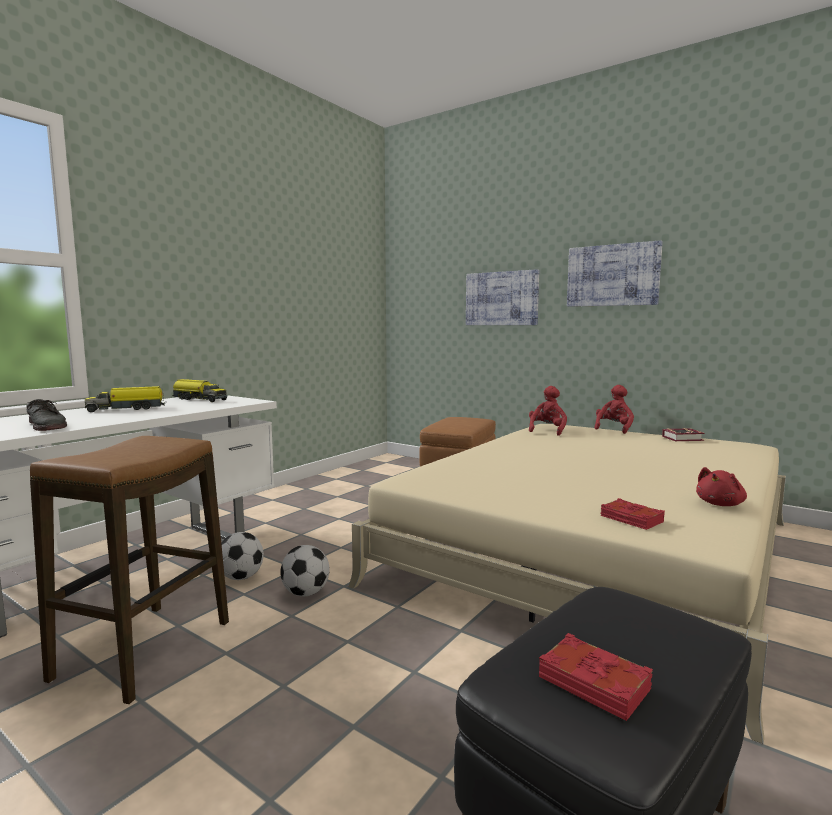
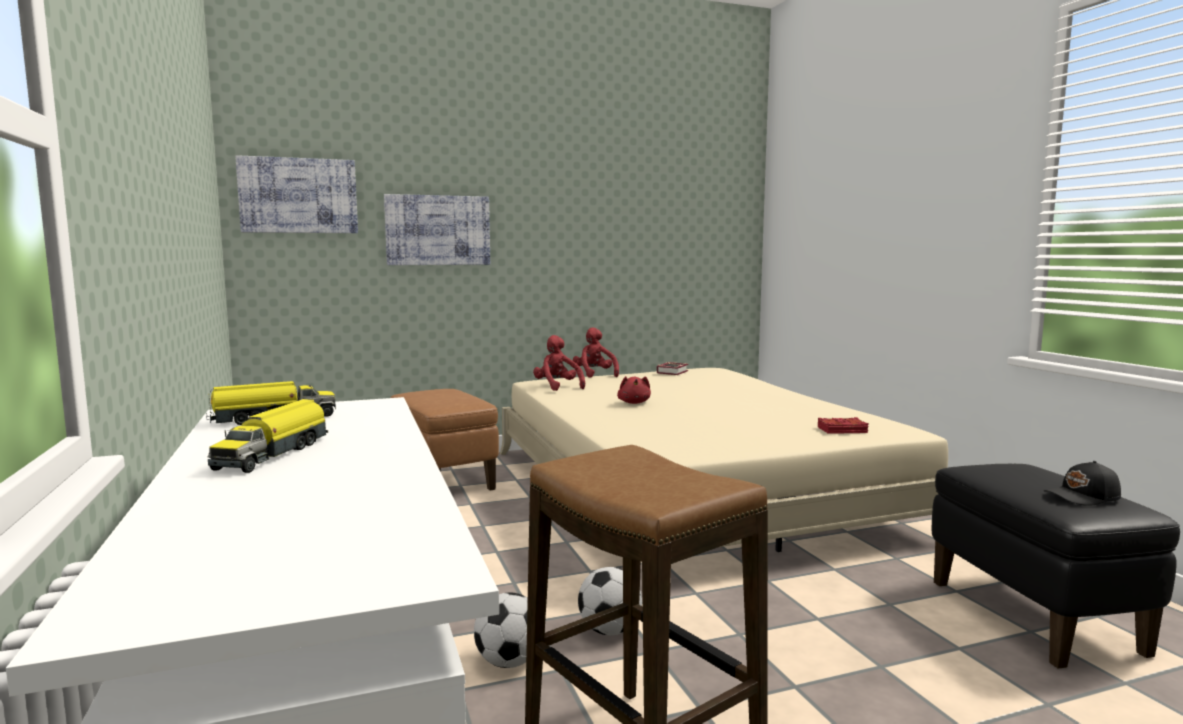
camera: 55 degrees left, 0 degrees up
grey shoe [26,399,67,431] -> none
red book [539,633,653,721] -> black cap [1044,461,1121,506]
picture [567,240,663,307] -> picture moved to [235,155,358,233]
red plush toy [696,467,747,506] -> red plush toy moved to [617,376,651,404]

